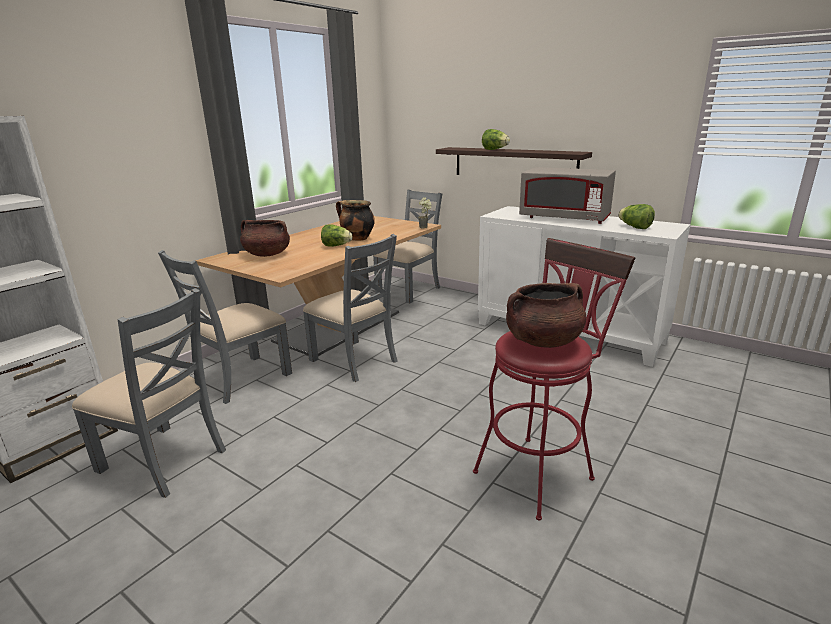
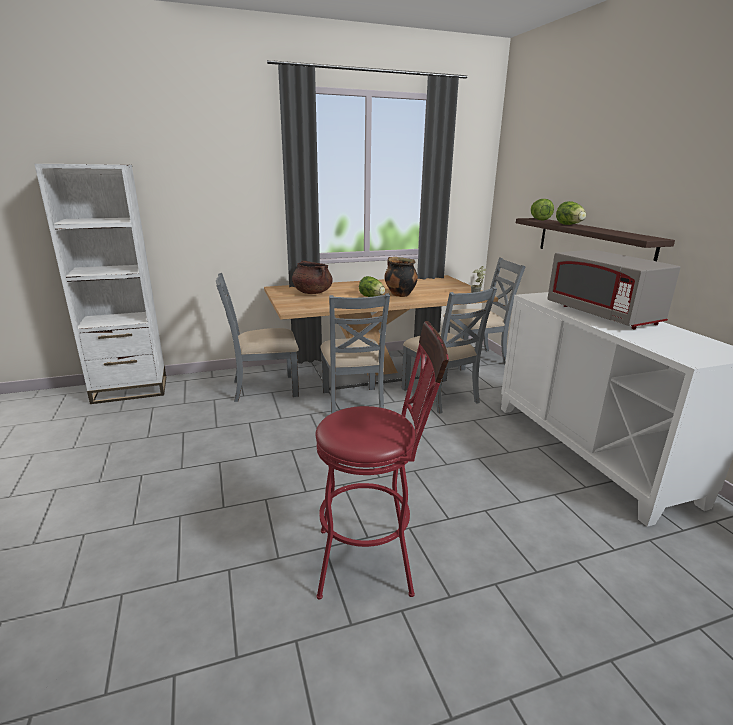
camera: 35 degrees right, 0 degrees up
grey chair [72,288,226,498] -> grey chair moved to [402,287,497,414]
brown cooking pot [506,283,586,348] -> none
lettuce [618,204,655,229] -> lettuce moved to [531,199,554,221]

